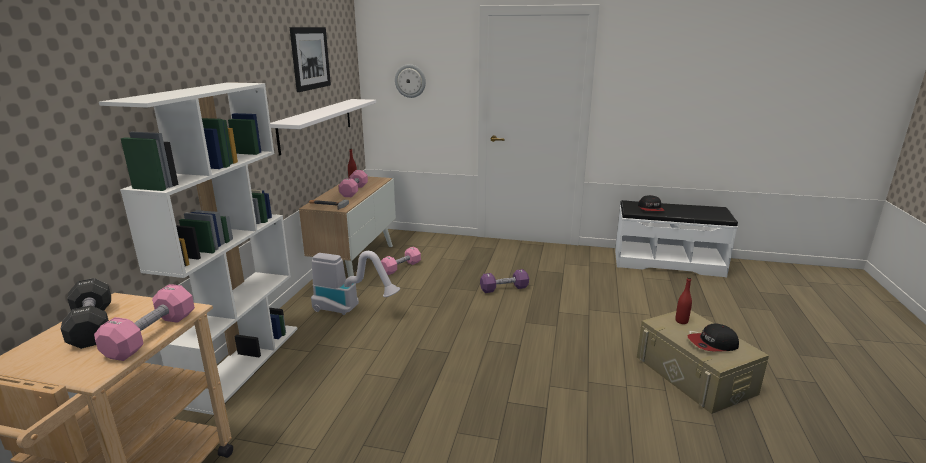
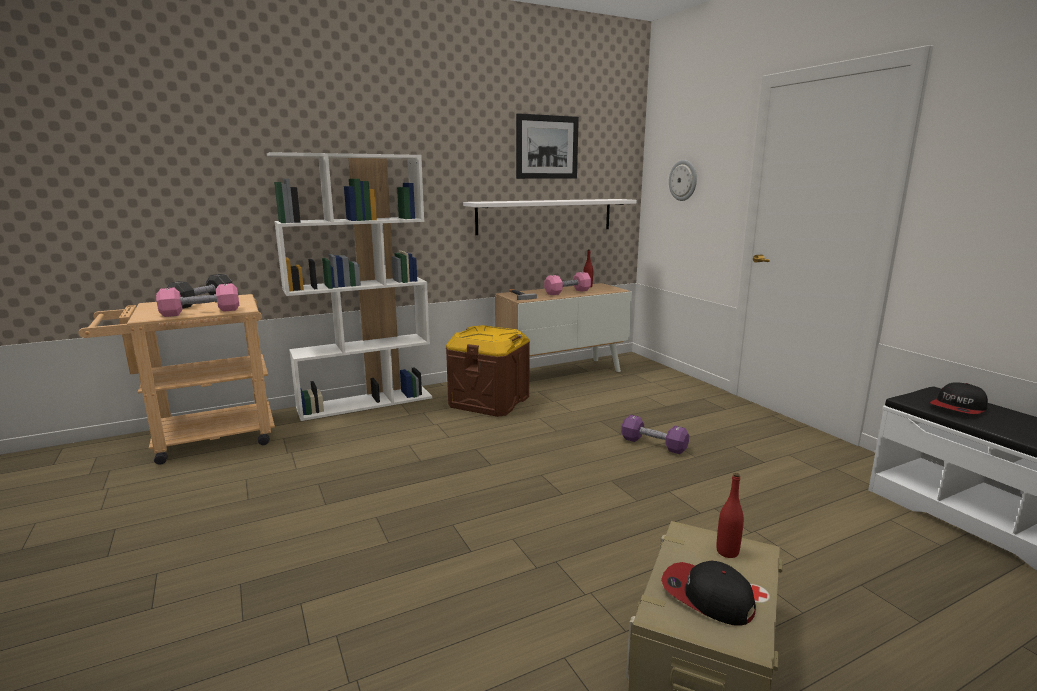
camera: 50 degrees right, 5 degrees down
vacuum cleaner [311,251,400,315] -> brown storage box [446,325,530,417]
pink dumbbell [381,247,421,275] -> none

